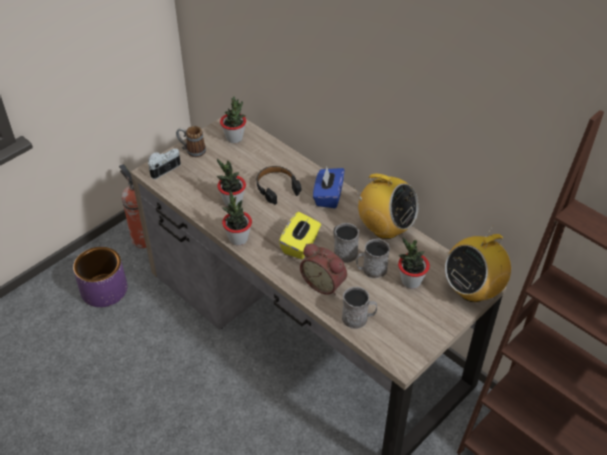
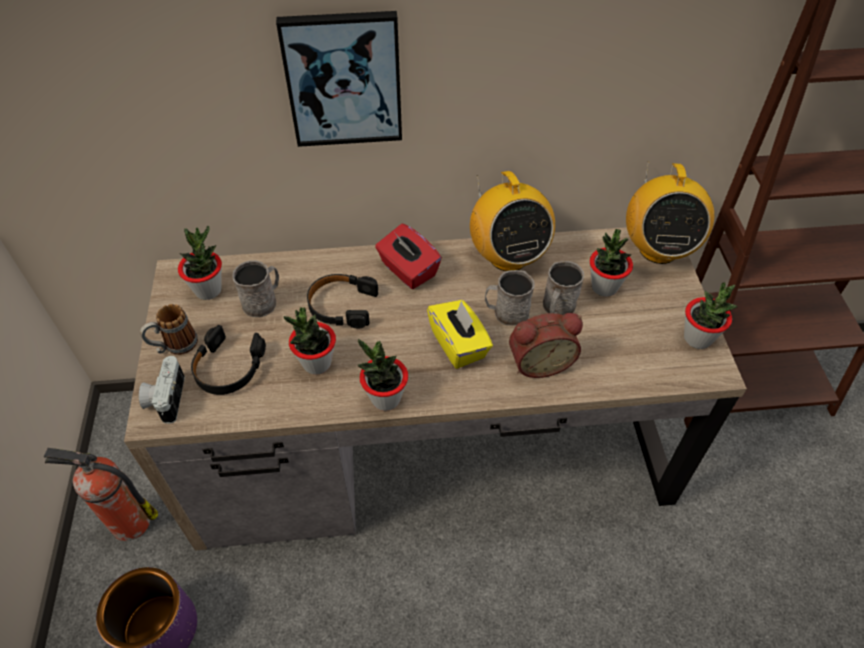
camera: 50 degrees left, 5 degrees up
blue tissue box [313,167,344,208] -> red tissue box [375,224,442,289]
grey mug [342,287,377,329] -> grey mug moved to [232,260,279,317]
radio [354,174,419,239] -> radio turned 90 degrees clockwise [470,171,555,271]
none -> black headphones [191,325,266,395]
none -> picture [276,11,402,147]
none -> potted plant [684,283,738,349]

